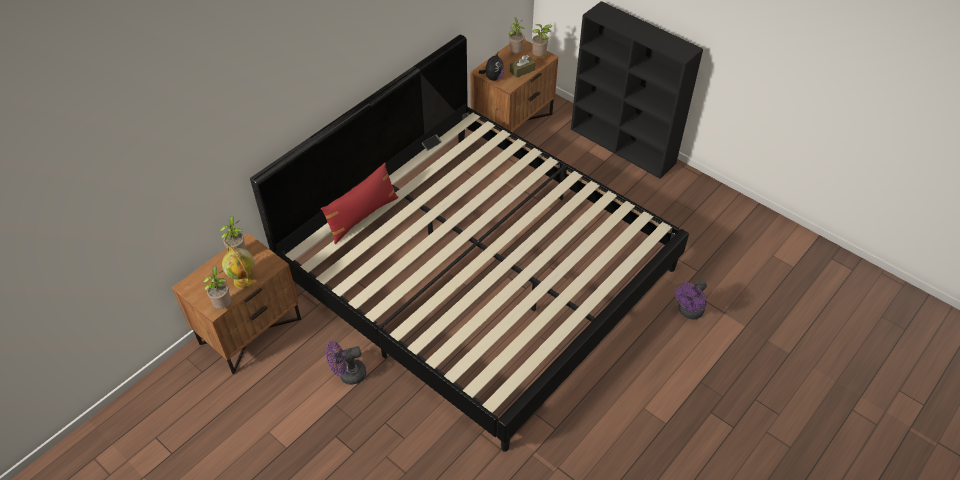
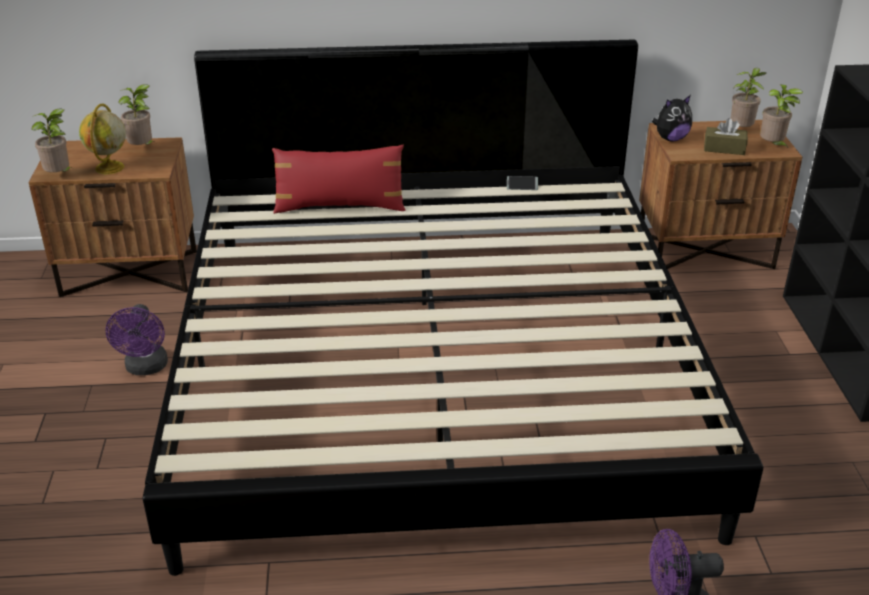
camera: 45 degrees right, 15 degrees down
purple fan [326,340,366,385] -> purple fan turned 120 degrees counterclockwise [105,304,168,375]

